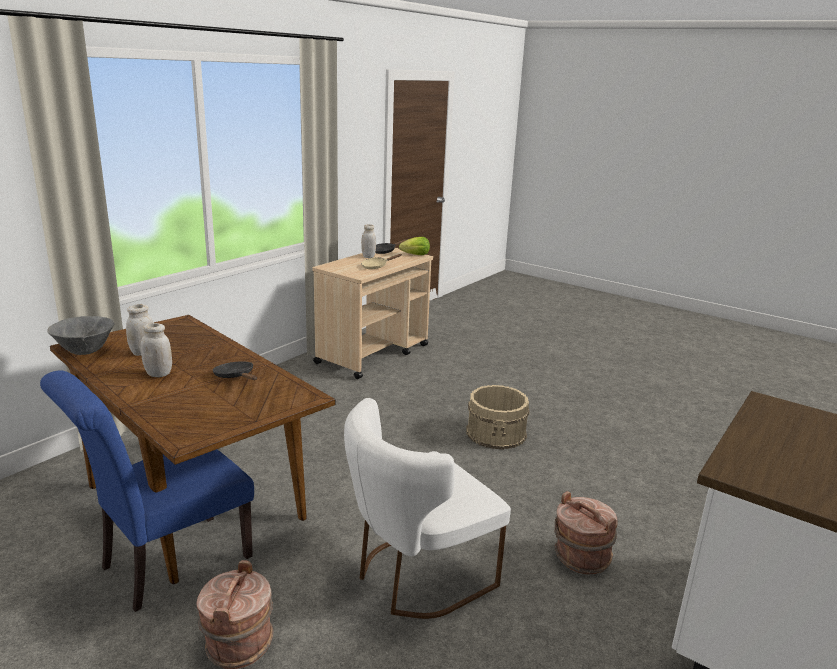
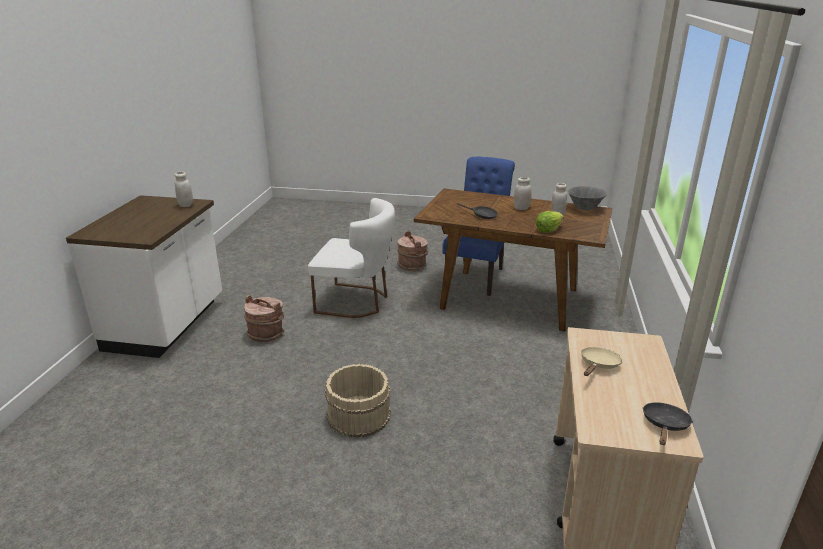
camera: 155 degrees right, 5 degrees up
white chair [344,398,511,619] -> white chair turned 75 degrees clockwise [308,198,395,318]
white jar [361,224,376,258] -> white jar moved to [174,171,193,207]
lettuce [399,237,430,255] -> lettuce moved to [535,211,564,233]

